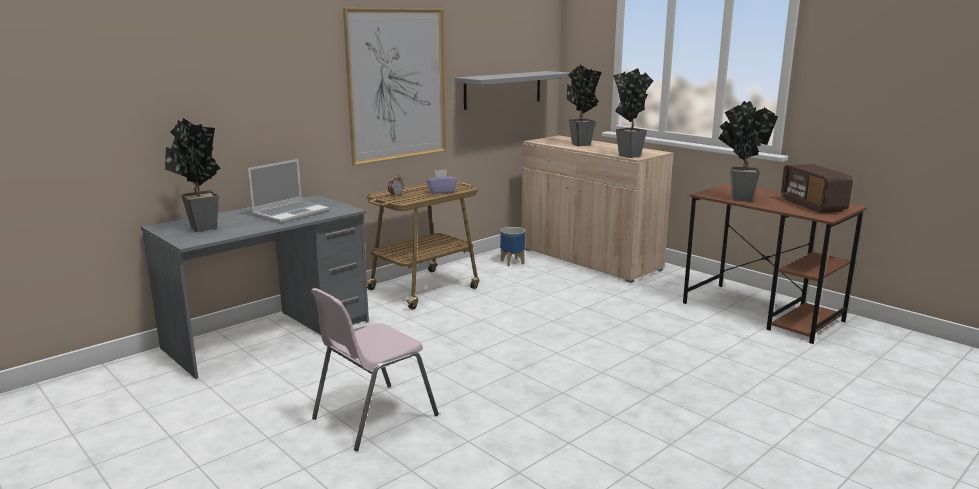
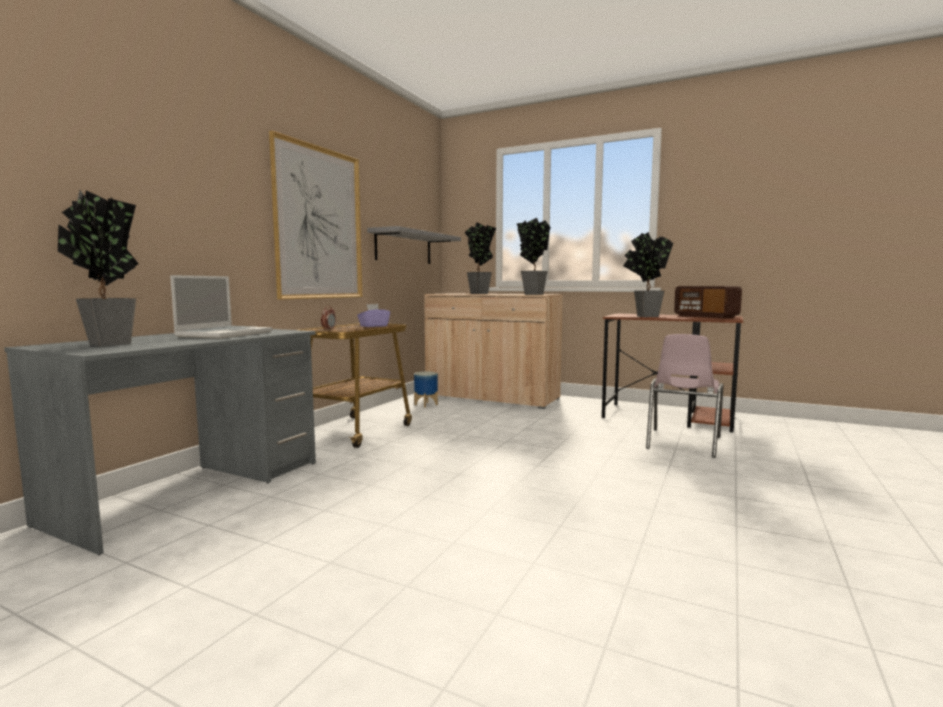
camera: 20 degrees left, 10 degrees down
pink chair [311,288,439,451] -> pink chair moved to [646,334,724,458]

